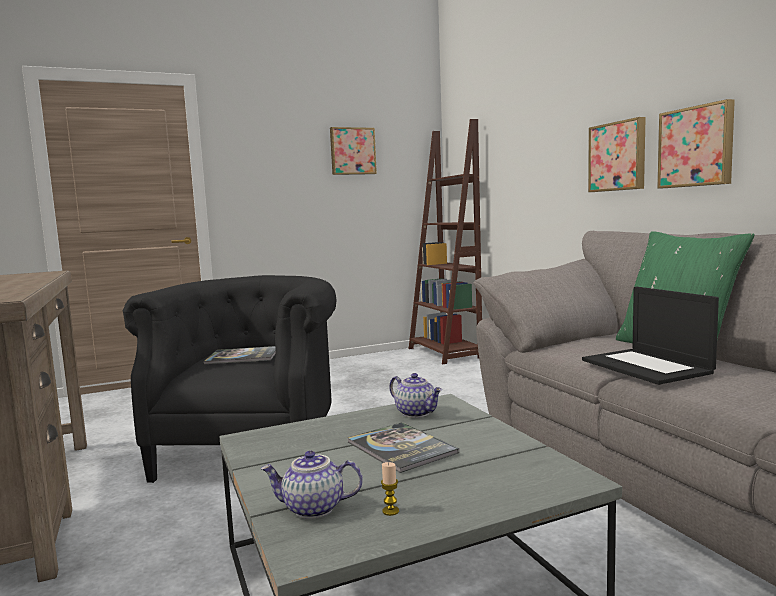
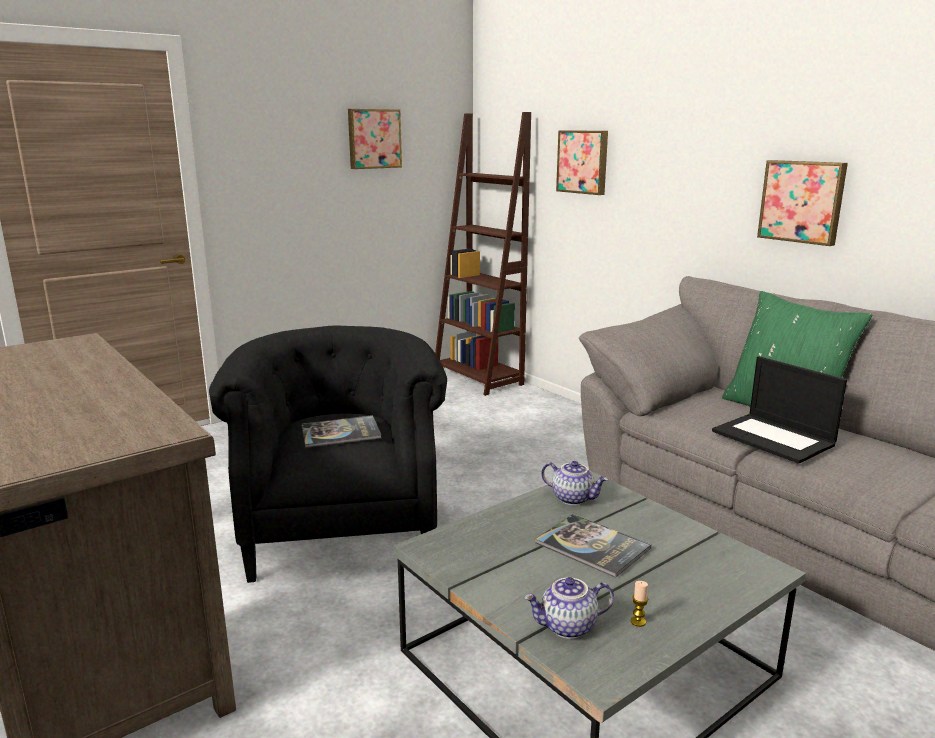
camera: 15 degrees left, 10 degrees up
picture [588,117,646,192] -> picture moved to [556,131,608,195]

